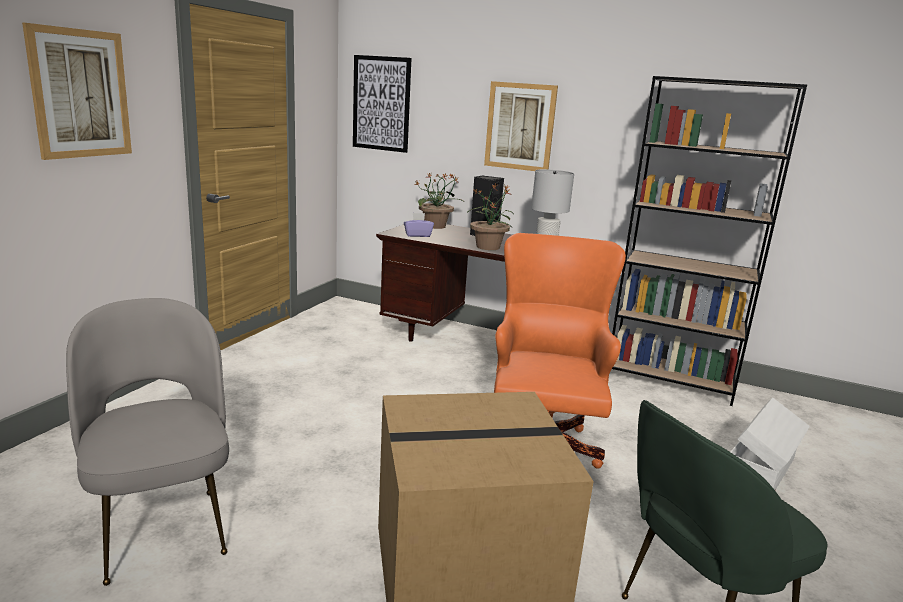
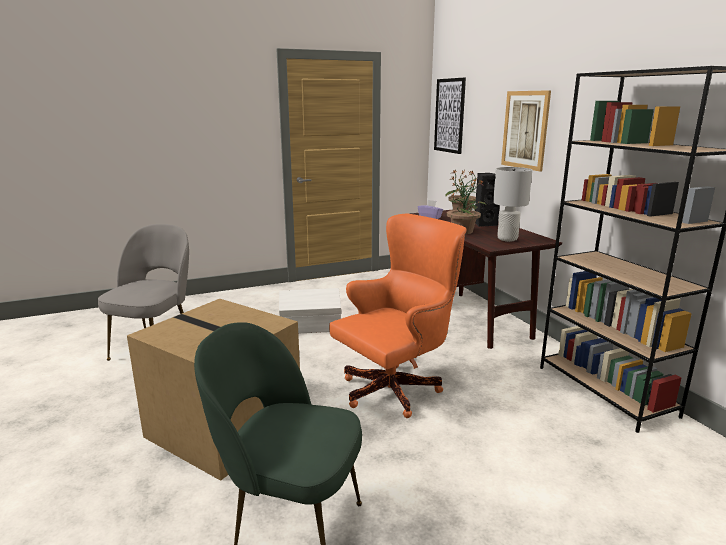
camera: 45 degrees right, 0 degrees up
picture [22,23,132,160] -> none
white storage box [731,398,810,490] -> white storage box moved to [279,288,341,334]

